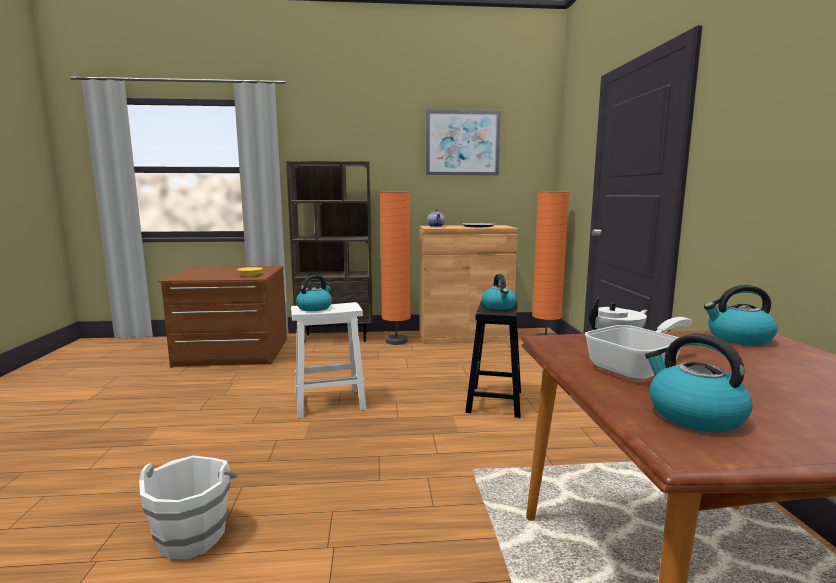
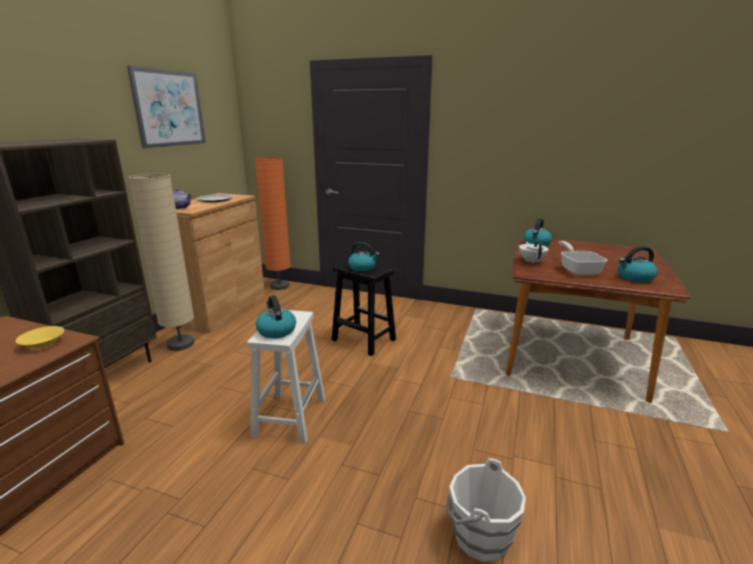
camera: 65 degrees left, 10 degrees up
orange floor lamp [380,192,411,345] -> beige floor lamp [128,173,194,351]

